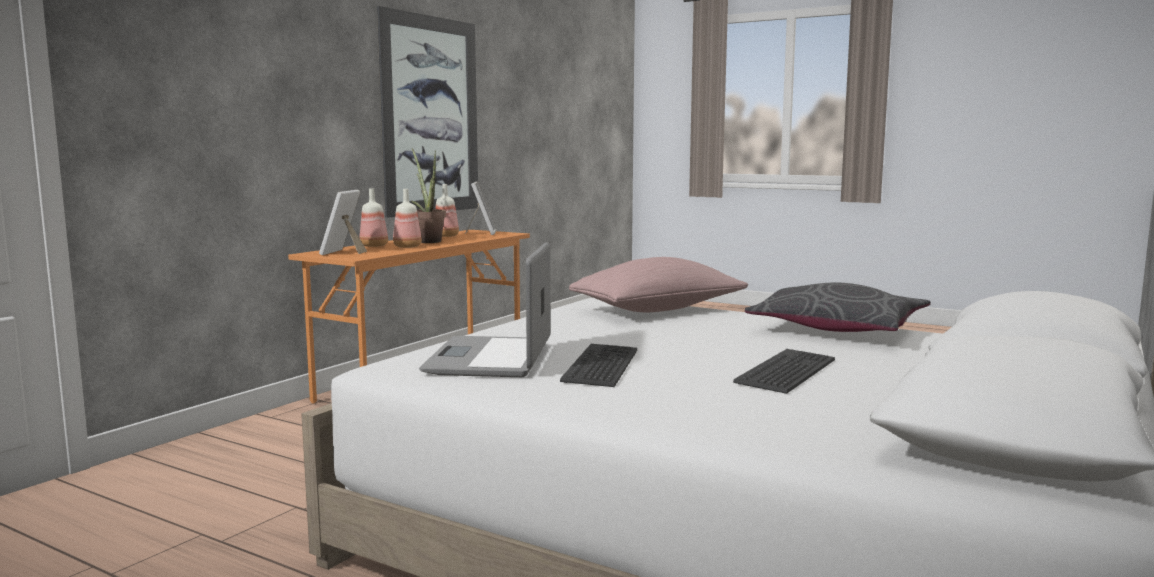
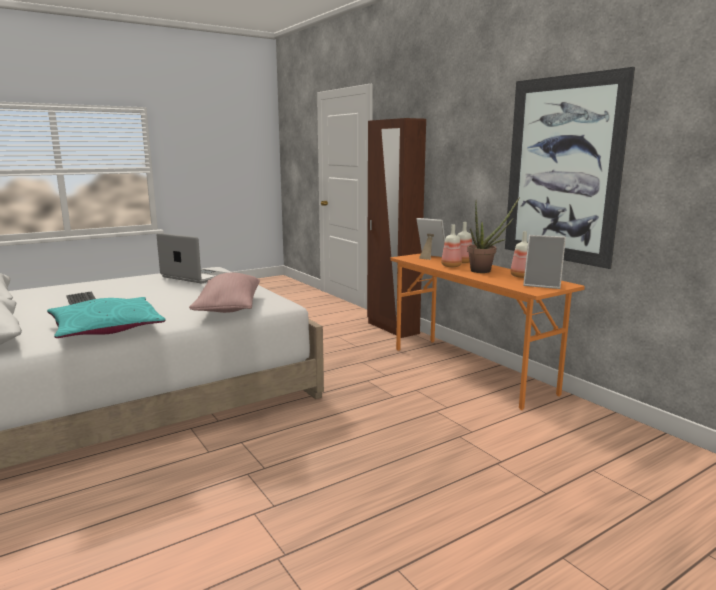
camera: 115 degrees right, 5 degrees up
keyboard [560,344,637,387] -> none
grey pillow [745,283,931,332] -> turquoise pillow [47,297,166,338]
none -> brown wardrobe [367,118,426,338]

